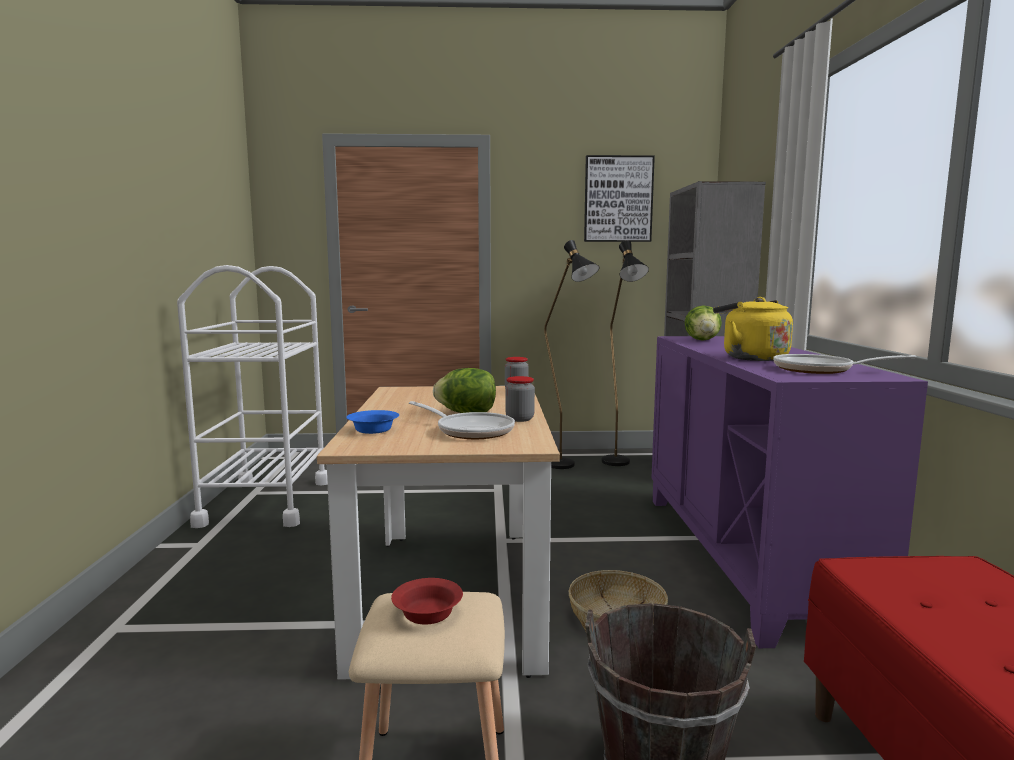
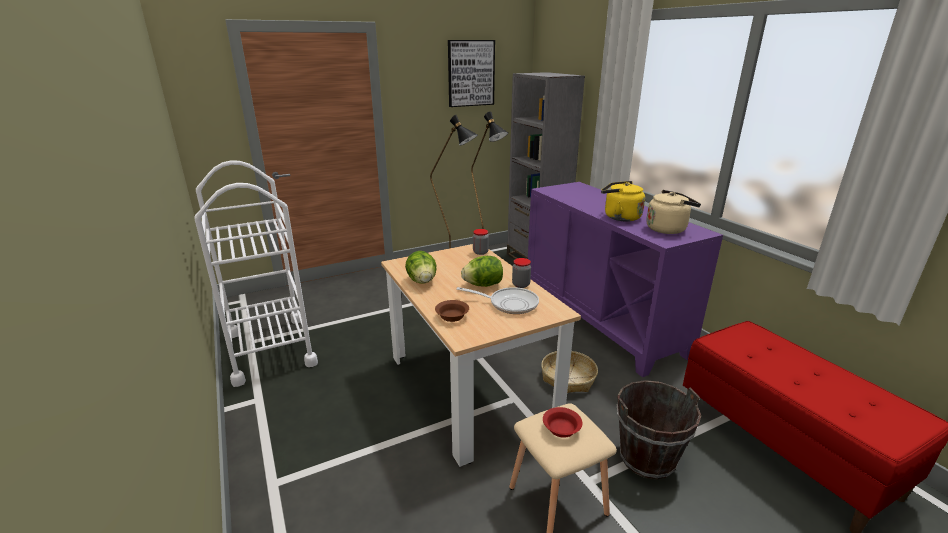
camera: 25 degrees left, 15 degrees up
blue bowl [346,410,399,434] -> brown bowl [435,300,469,322]
lettuce [684,305,722,341] -> lettuce moved to [405,251,436,284]
frying pan [773,354,916,374] -> beige kettle [646,190,701,234]

